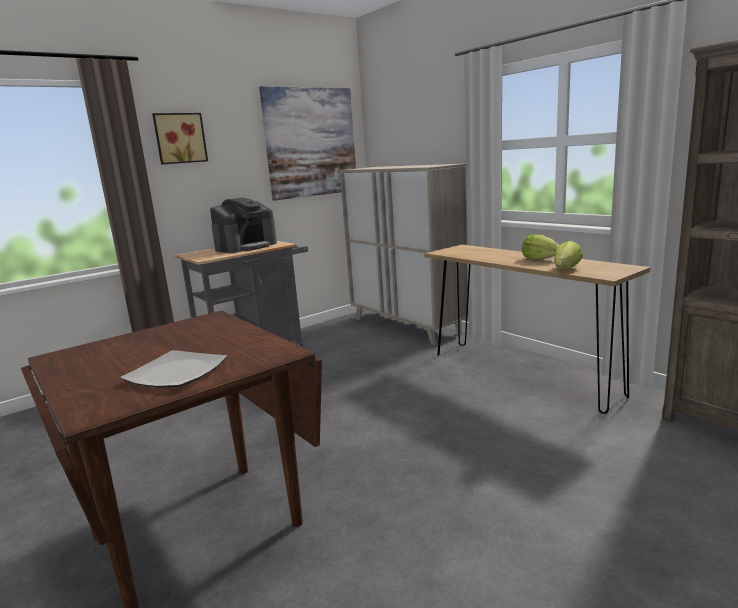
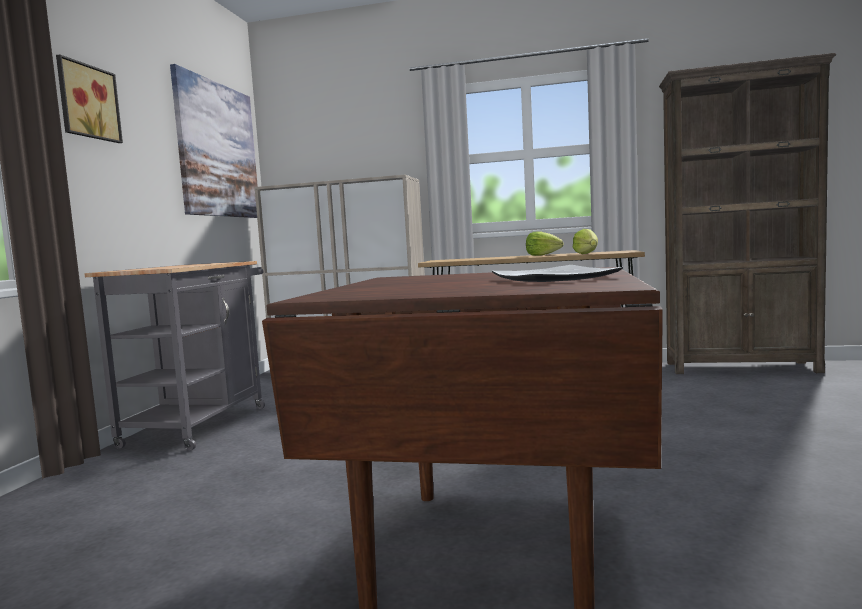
camera: 40 degrees left, 10 degrees down
coffee machine [210,197,277,253] -> none

